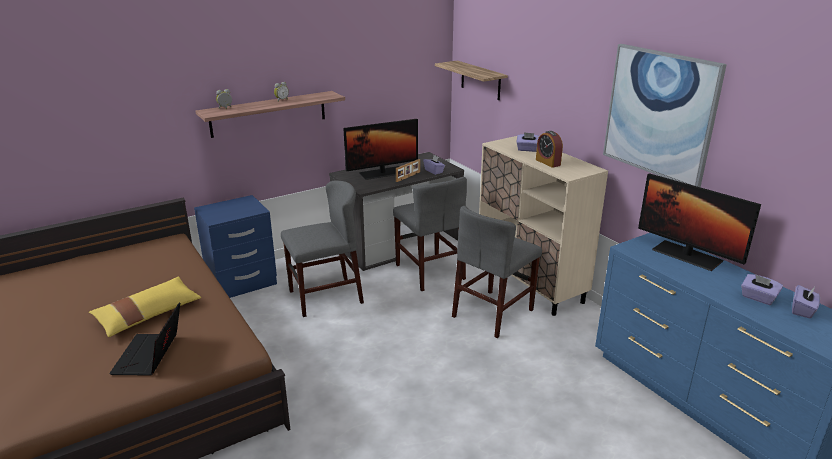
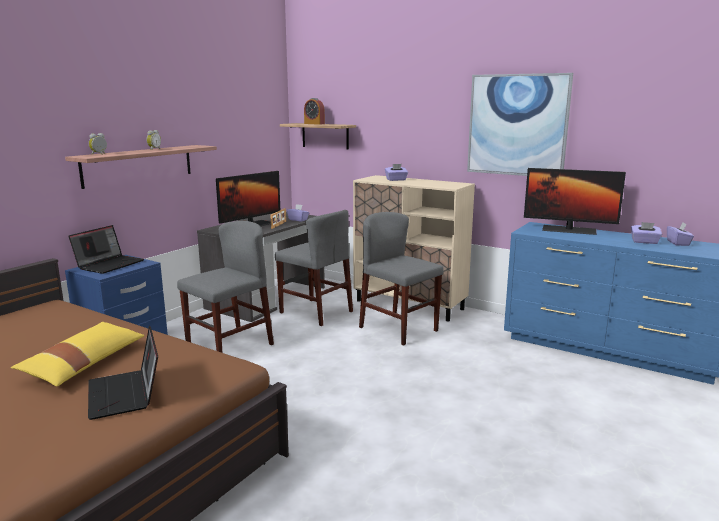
camera: 25 degrees left, 10 degrees down
grey chair [452,206,542,338] -> grey chair turned 120 degrees clockwise [359,212,444,346]
alarm clock [536,131,563,168] -> alarm clock moved to [304,98,325,125]
none -> laptop [68,225,144,274]

